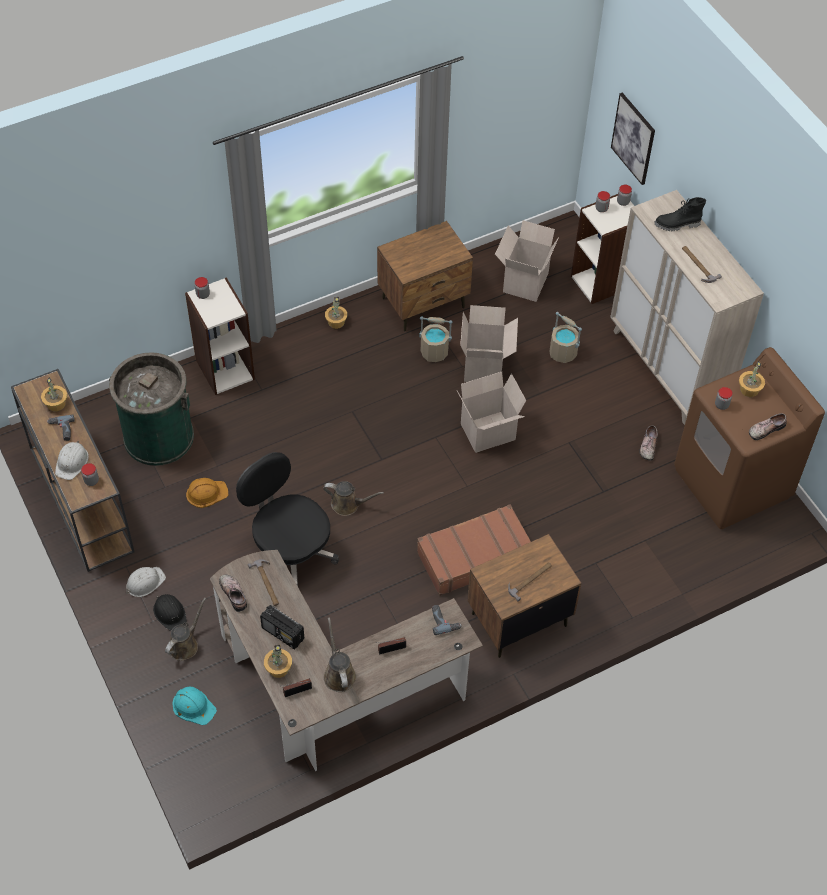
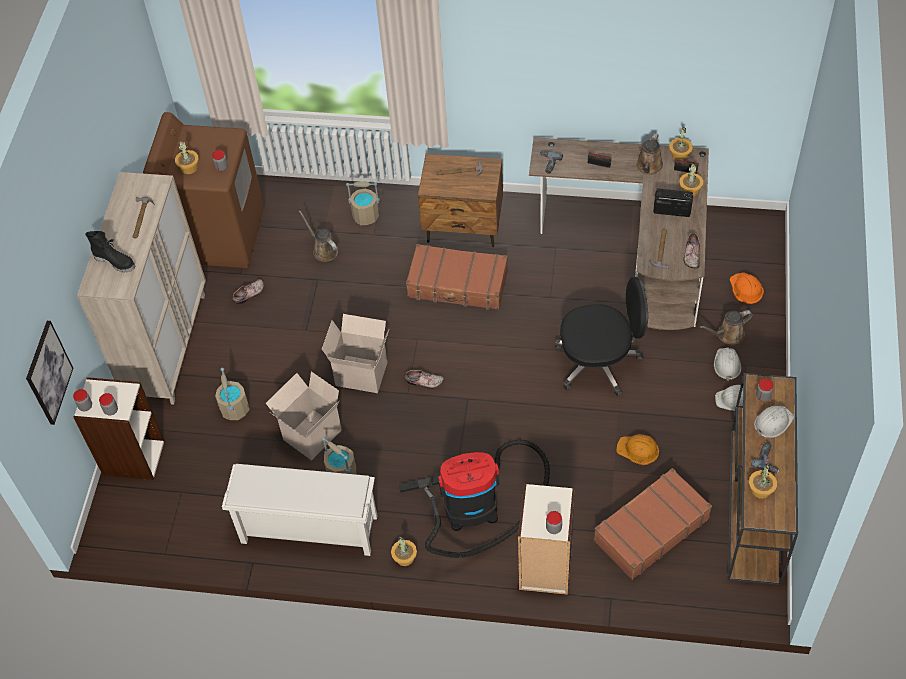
camera: 140 degrees left, 0 degrees up
green trash can [109,352,194,466] -> brown suitcase [594,468,712,580]
black hard hat [153,594,187,631] -> white hard hat [714,347,741,381]
turquoise hard hat [172,687,217,725] -> orange hard hat [730,272,764,304]
black office chair [236,452,339,586] -> black office chair turned 90 degrees counterclockwise [555,277,648,396]
radio [260,605,304,649] -> radio turned 60 degrees counterclockwise [653,189,693,217]
brown watering can [323,481,384,516] -> brown watering can moved to [299,211,338,262]
brown nightstand [377,221,473,332] -> white shoe rack [222,464,378,556]
cardboard box [495,220,559,302] -> none
shoe [749,413,787,440] -> shoe moved to [405,370,444,389]
none -> beige bucket [346,182,380,225]
none -> vacuum cleaner [399,439,550,558]
none -> potted plant [669,126,693,161]

